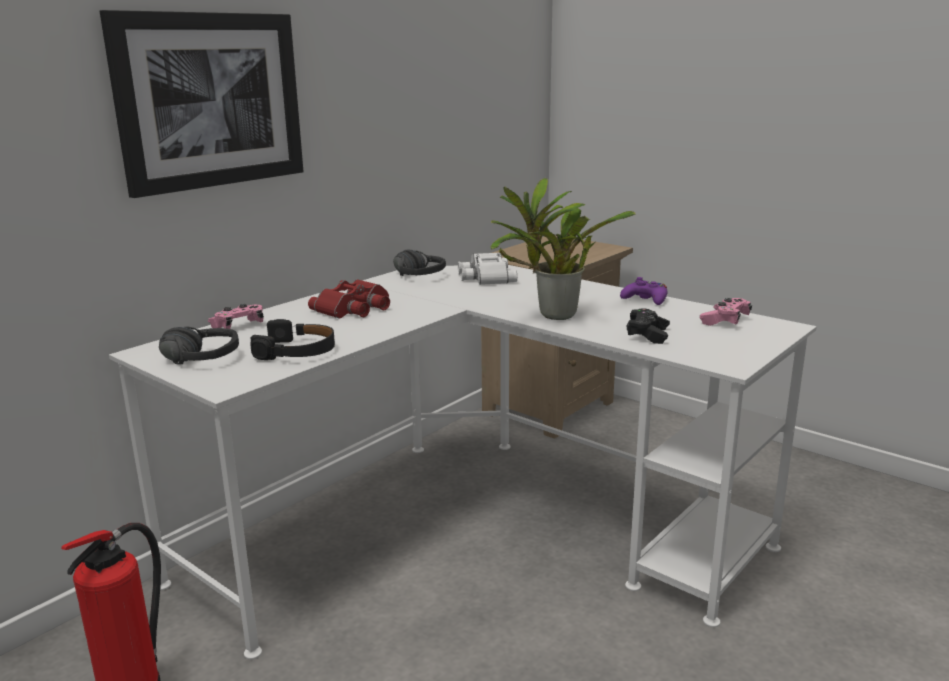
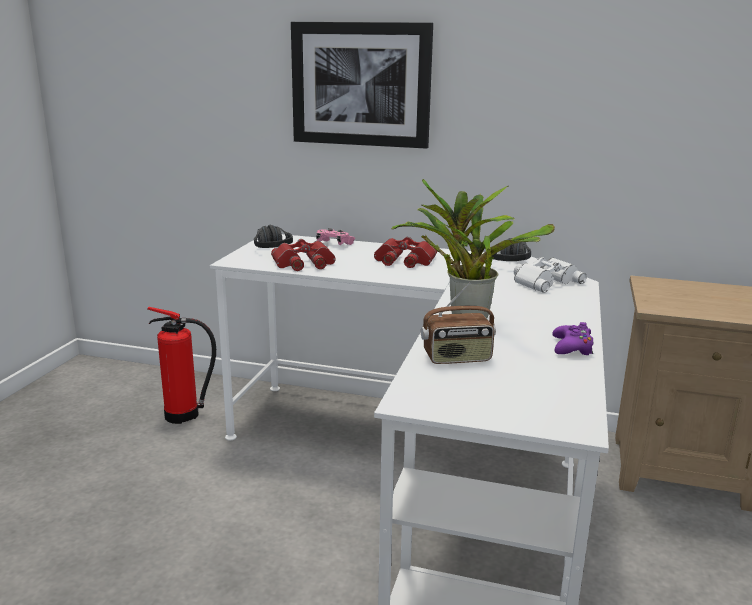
camera: 65 degrees right, 0 degrees up
black headphones [250,319,335,360] -> red binoculars [271,239,336,271]
black game controller [626,309,670,344] -> radio [421,282,496,364]
pink game controller [700,298,752,326] -> none

